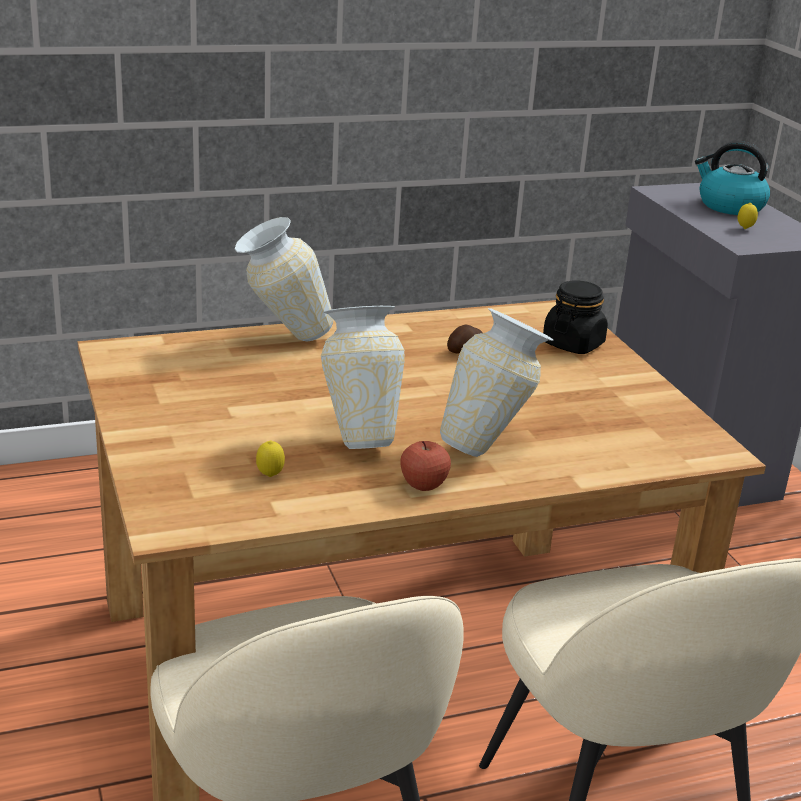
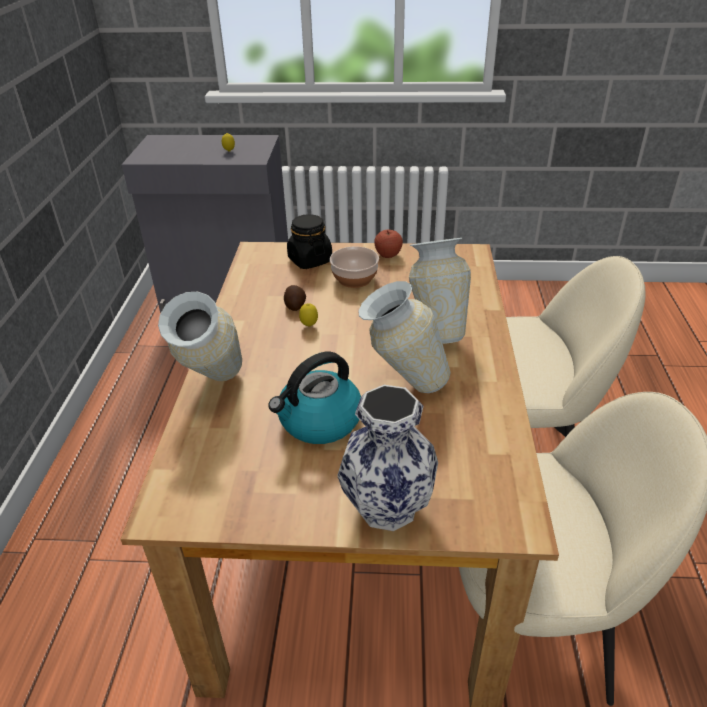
camera: 65 degrees left, 10 degrees up
lemon [256,441,285,477] -> lemon moved to [299,303,318,327]
apple [400,441,451,491] -> apple moved to [374,230,403,258]
kettle [695,141,770,215] -> kettle moved to [268,352,361,444]
none -> bowl [330,246,379,288]
none -> vase [337,385,438,531]

